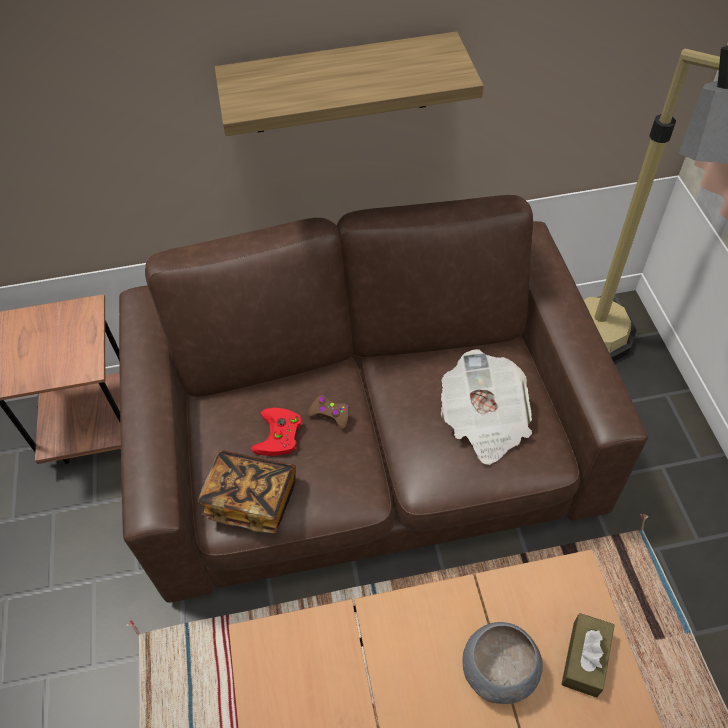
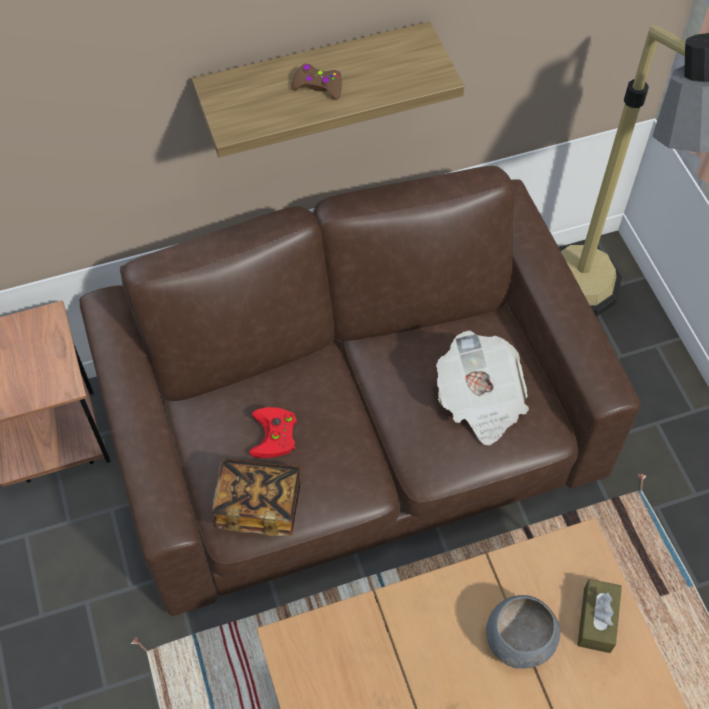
camera: 10 degrees left, 5 degrees up
brown game controller [308,395,349,429] -> brown game controller moved to [291,64,342,100]

